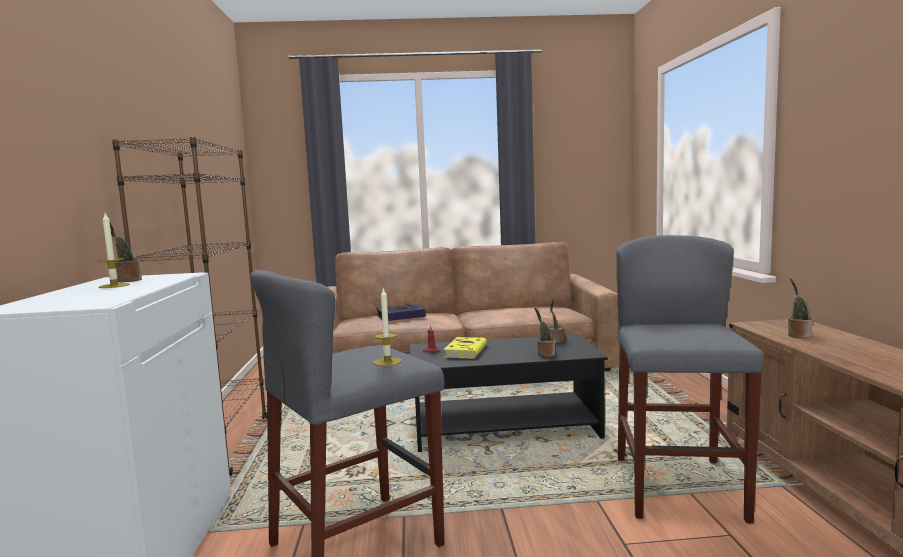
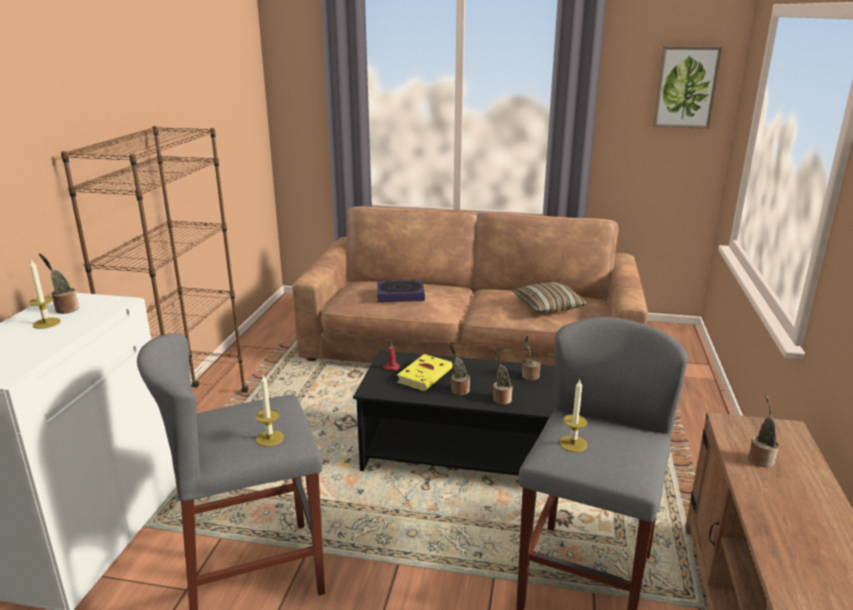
camera: 15 degrees right, 15 degrees up
none -> potted plant [449,344,470,396]
none -> pillow [513,282,587,313]
none -> candle [559,380,588,452]
none -> picture [653,46,722,129]

